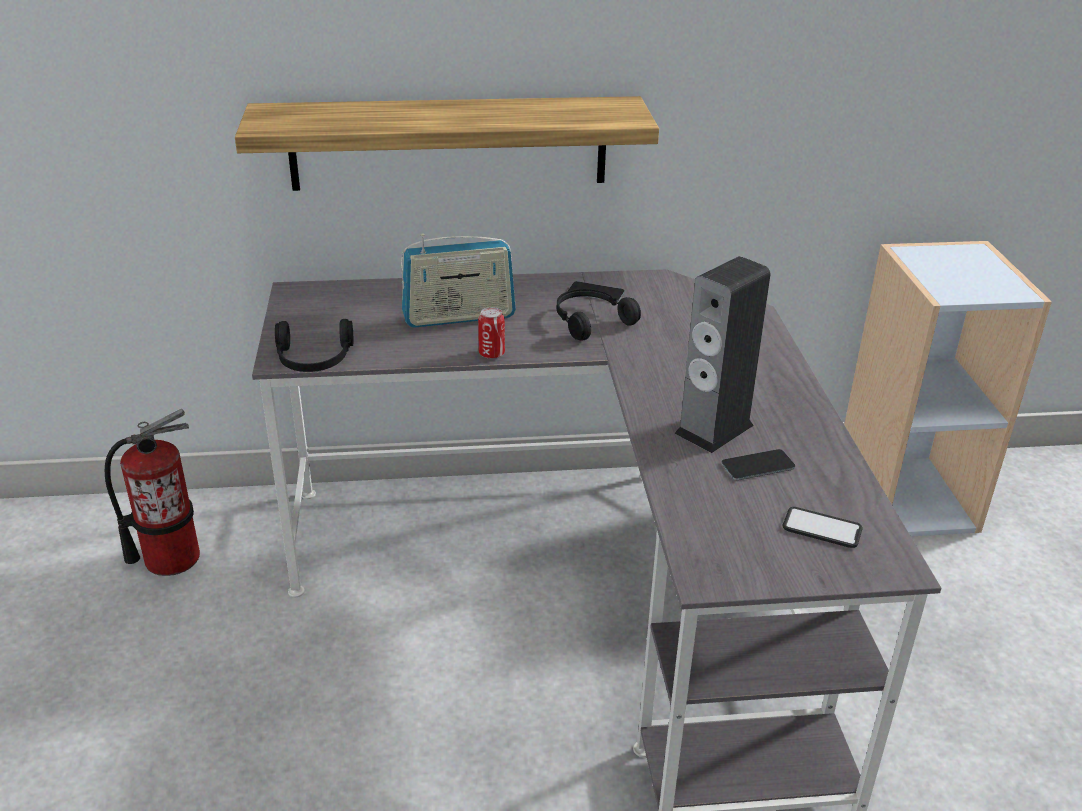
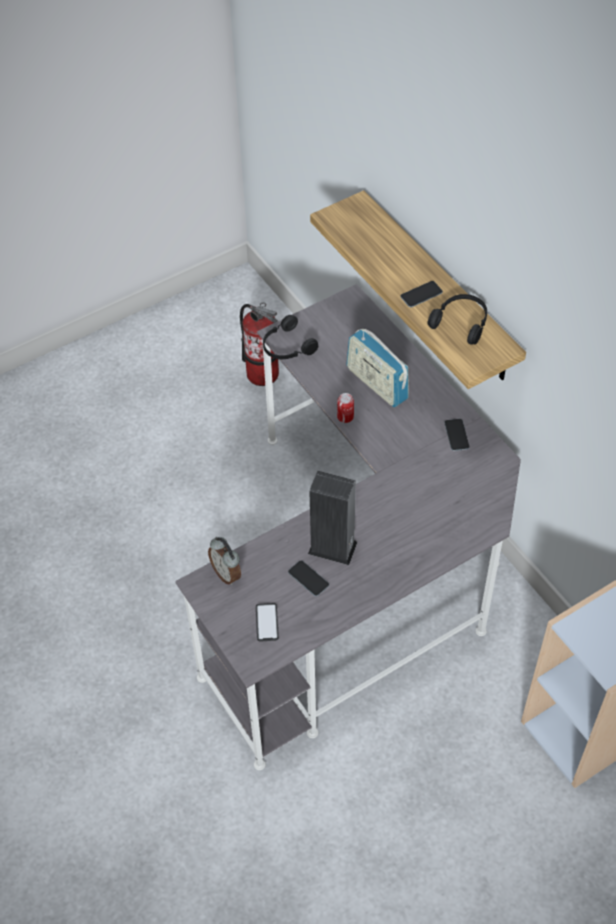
camera: 65 degrees right, 20 degrees up
black headphones [557,289,641,341] -> black headphones moved to [427,294,487,345]
none -> alarm clock [208,537,241,585]
none -> phone [400,281,443,307]

